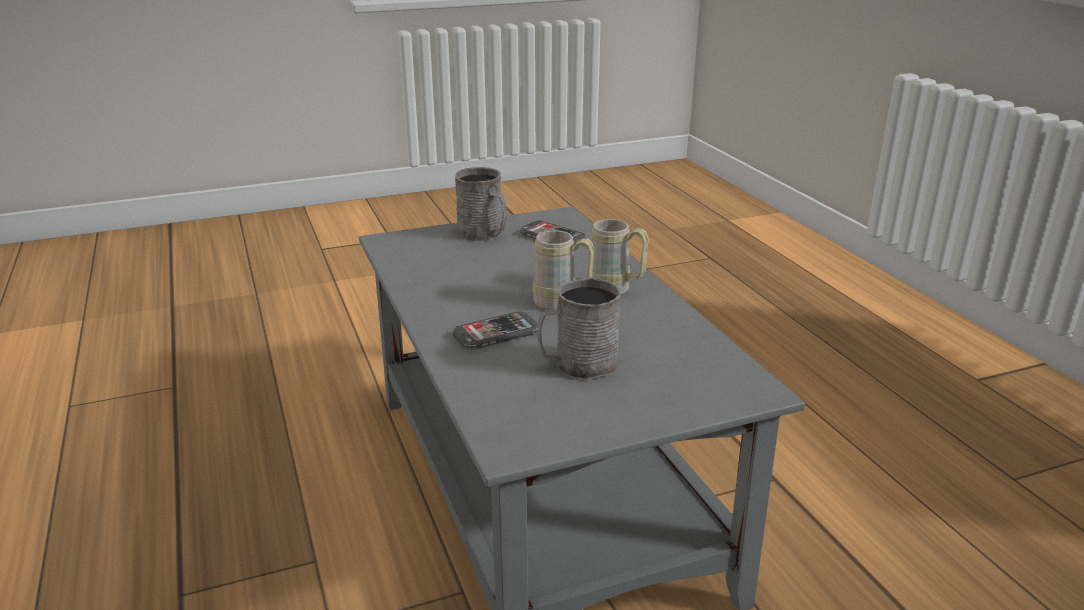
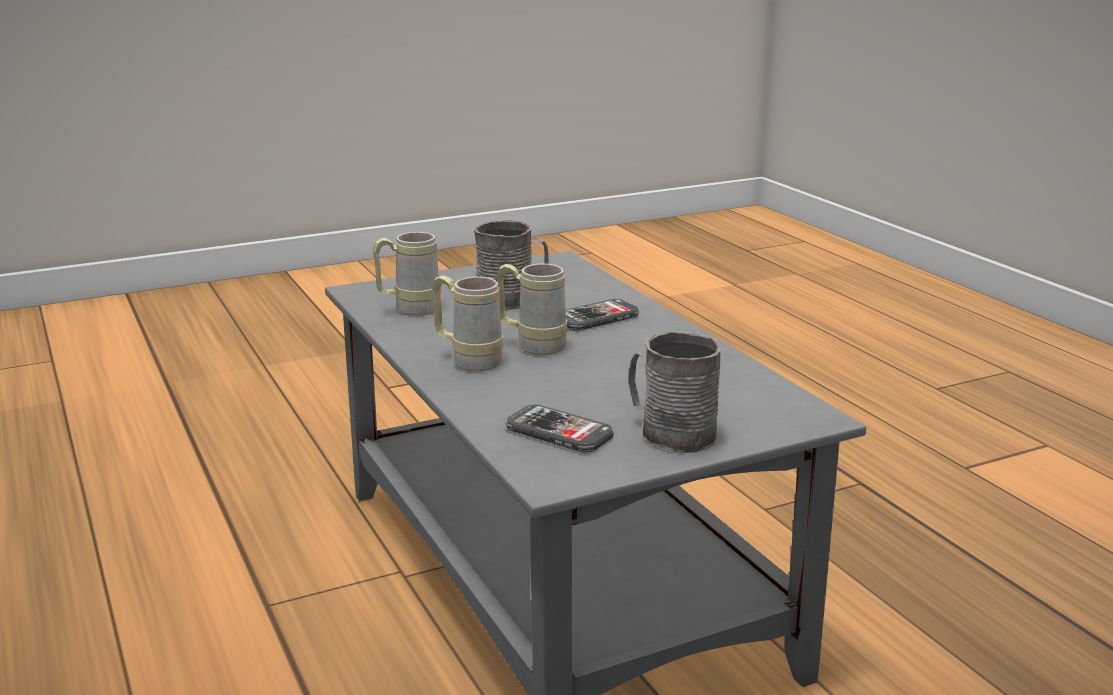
camera: 175 degrees right, 5 degrees down
none -> beige mug [373,232,441,316]

